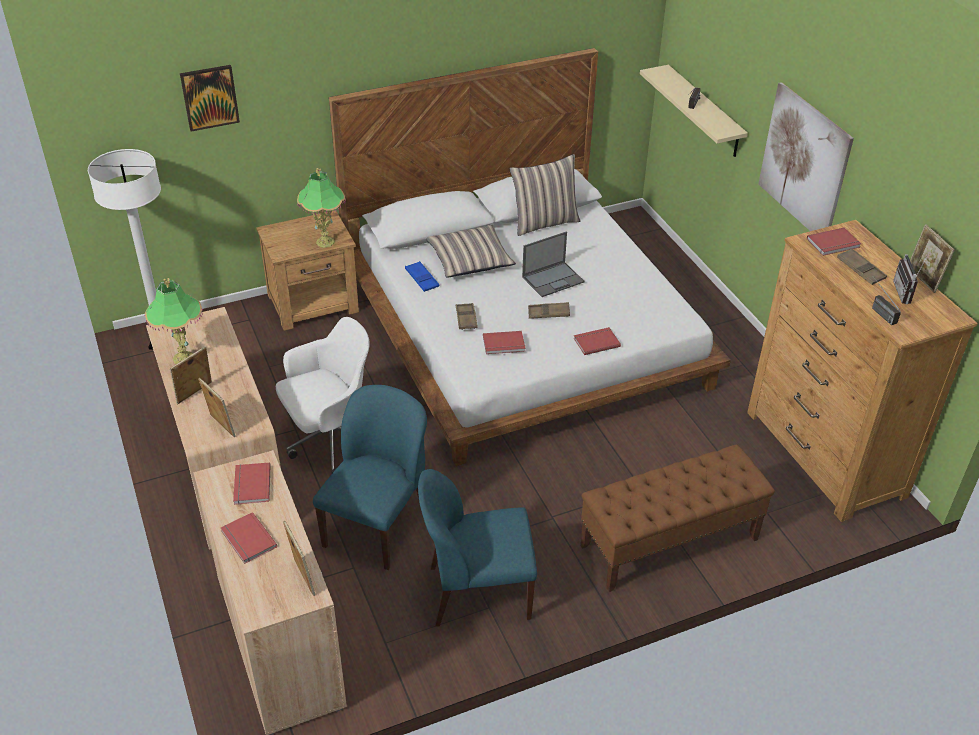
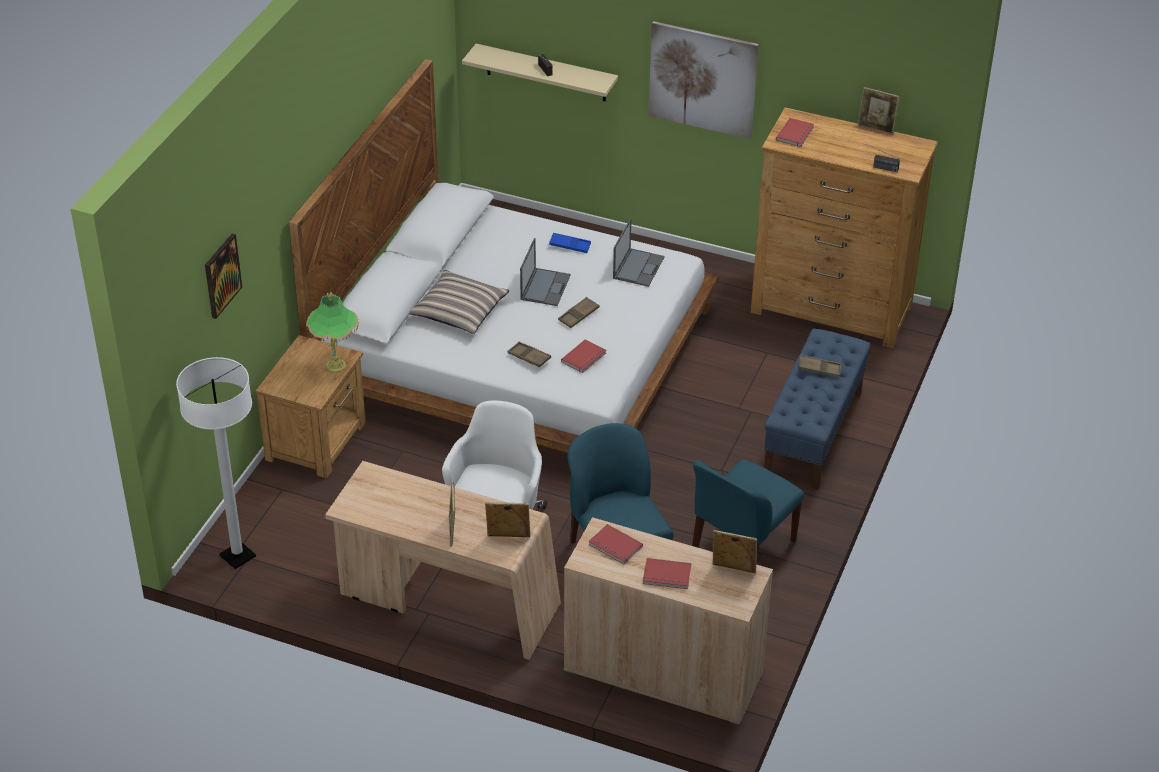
camera: 45 degrees left, 0 degrees up
table lamp [145,278,203,364] -> none
blue tray [405,261,439,292] -> blue tray moved to [549,233,591,253]
pillow [510,154,580,236] -> none
red book [574,327,621,355] -> none
brown bench [580,444,775,592] -> blue bench [764,329,871,490]
brown tray [837,249,887,285] -> brown tray moved to [798,355,842,377]
radio [893,254,928,304] -> none
none -> laptop [613,218,665,287]

